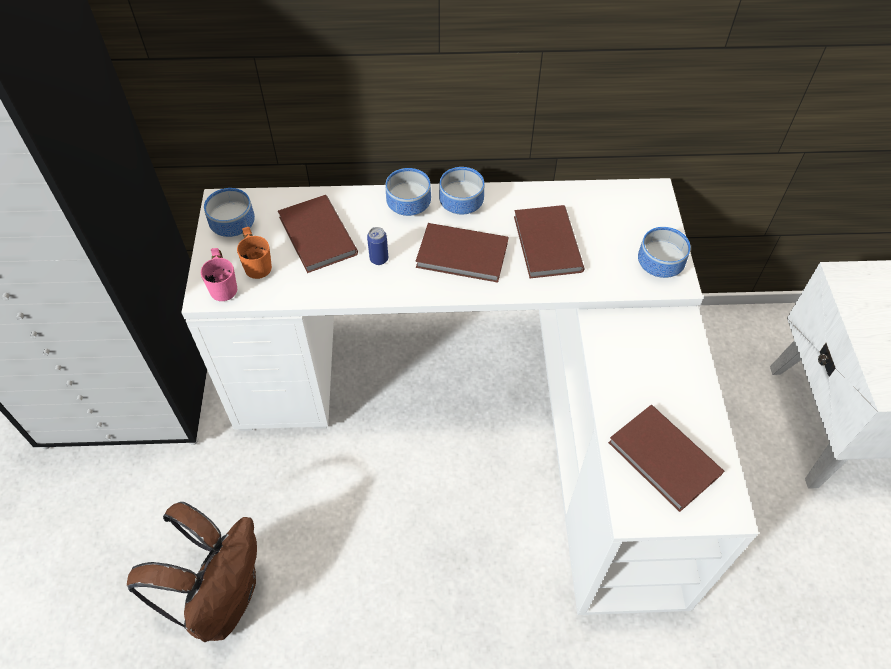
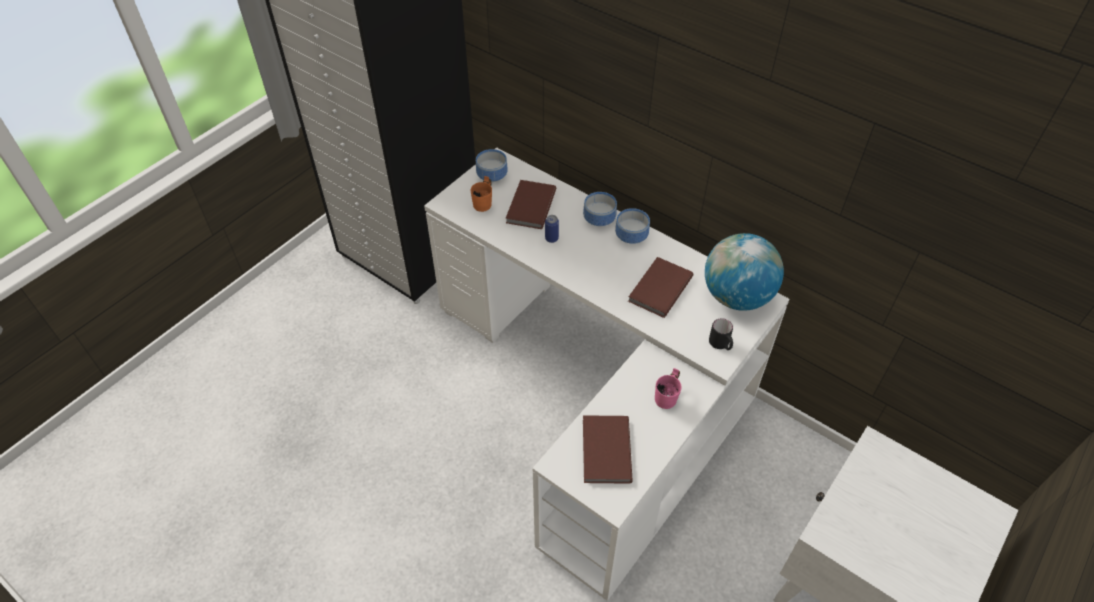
camera: 40 degrees right, 5 degrees down
brown backpack [127,502,257,642] -> none
pink mug [201,248,237,301] -> pink mug moved to [655,368,682,409]
brown book [415,223,508,283] -> none
bowl [638,227,691,278] -> black mug [709,318,733,350]
none -> globe [705,233,784,311]

